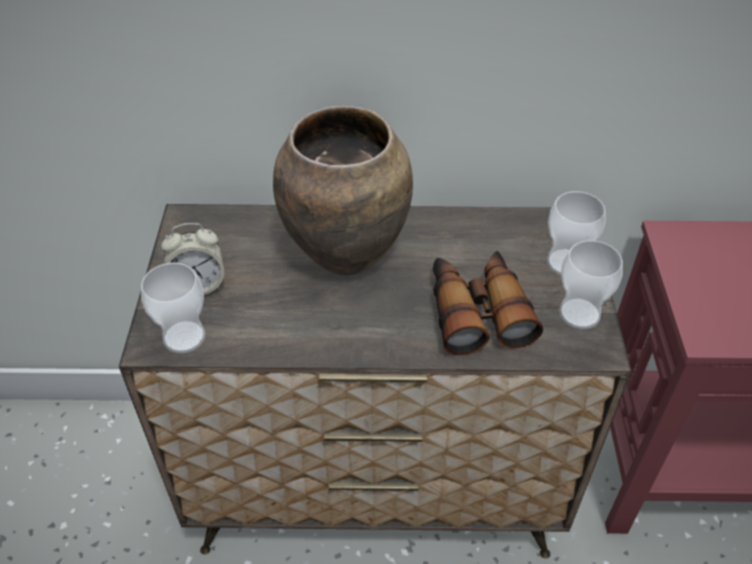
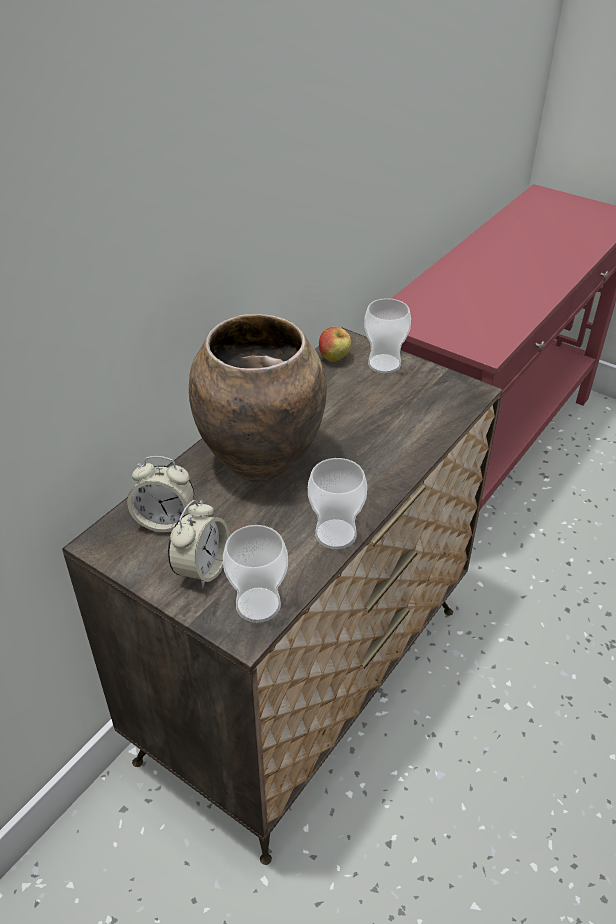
camera: 55 degrees left, 5 degrees down
binoculars [433,251,543,355] -> none
cup [559,240,623,329] -> cup moved to [308,458,367,549]
none -> alarm clock [127,456,194,532]
none -> apple [319,327,351,362]

